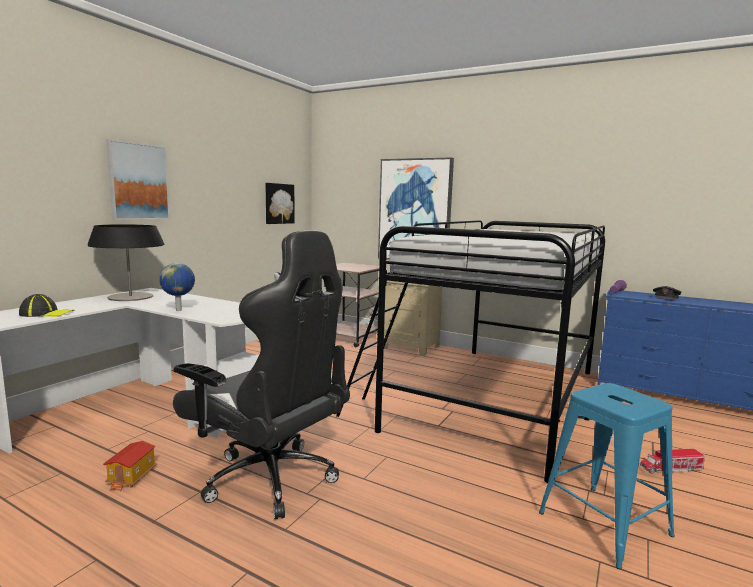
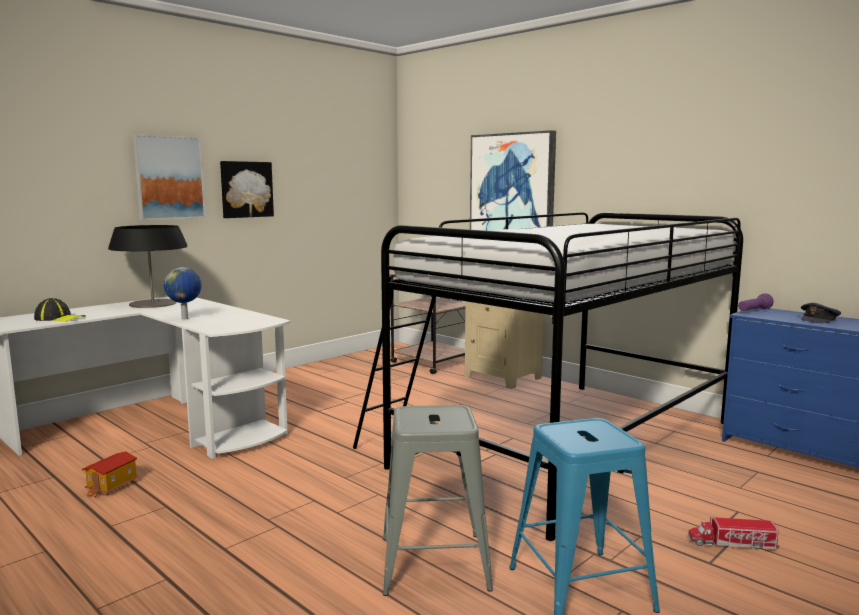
camera: 15 degrees right, 0 degrees up
black office chair [173,230,350,520] -> none
picture [266,183,294,224] -> picture moved to [220,161,274,218]
none -> grey stool [383,405,493,596]

